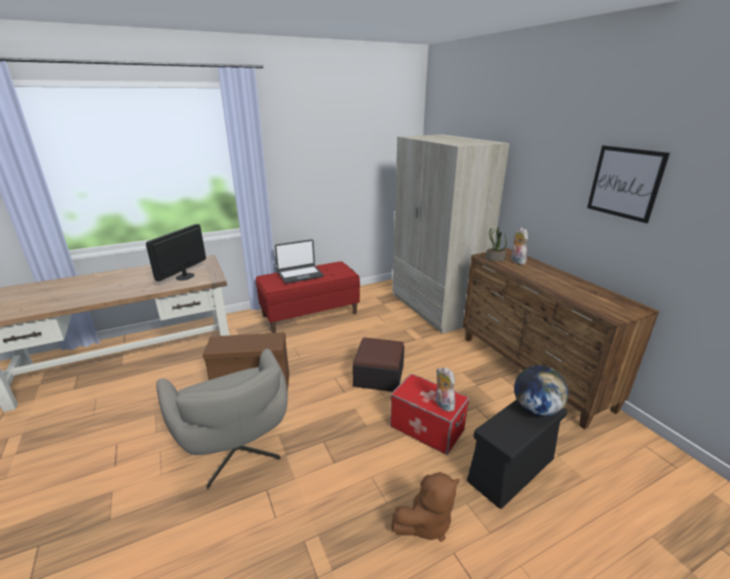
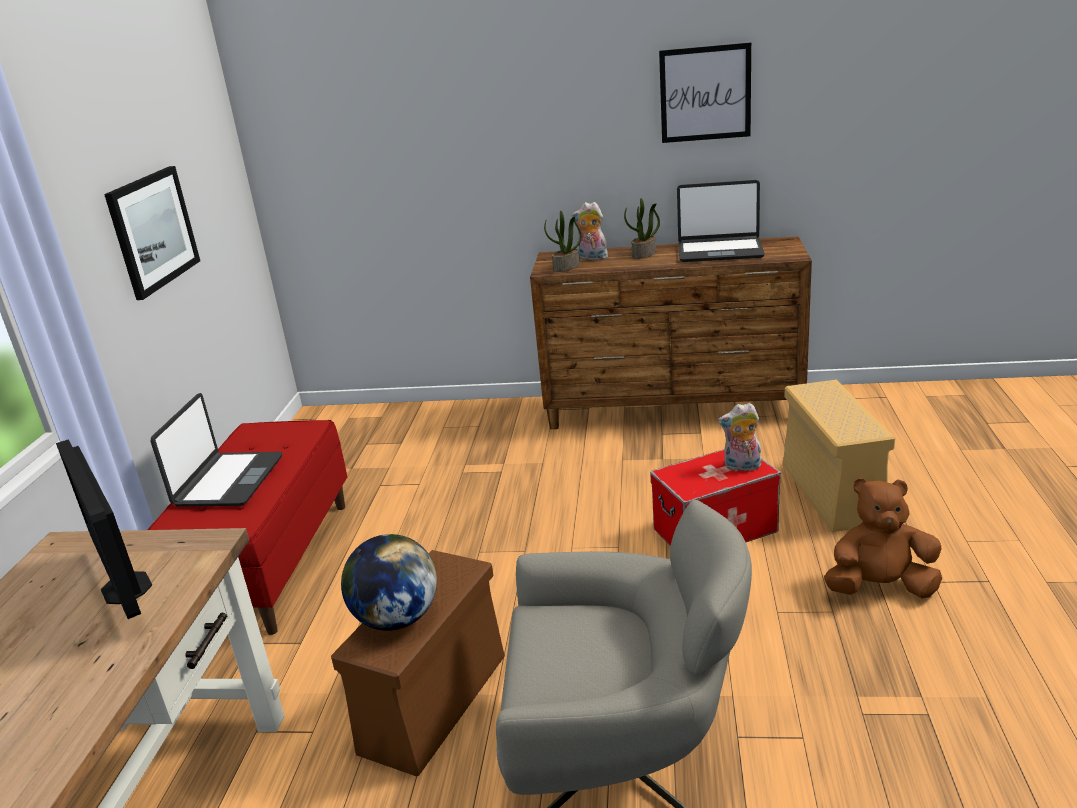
camera: 55 degrees left, 0 degrees up
ottoman [352,337,404,392] -> none
brown plush toy [391,472,459,542] -> brown plush toy turned 90 degrees counterclockwise [824,478,942,598]
beige wardrobe [392,134,510,334] -> none
black storage box [467,399,567,509] -> beige storage box [783,380,895,532]
globe [514,365,569,417] -> globe moved to [341,534,437,631]
none -> picture [104,166,200,300]
none -> potted plant [624,198,660,259]
none -> laptop [677,180,765,262]

